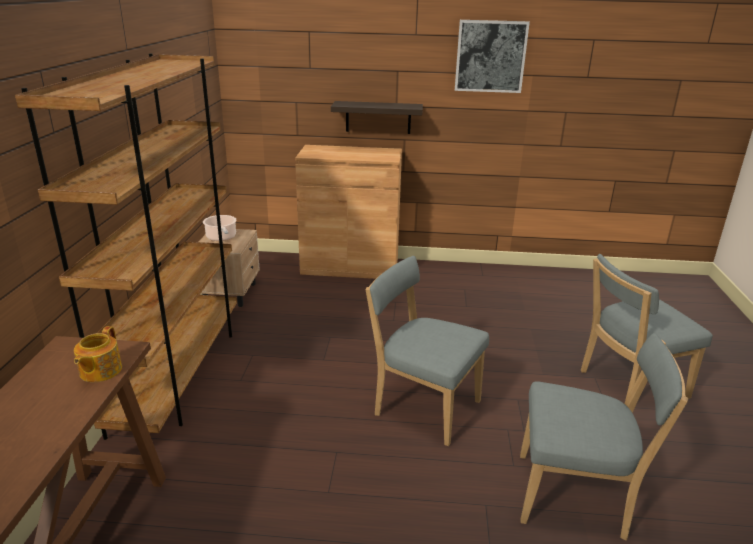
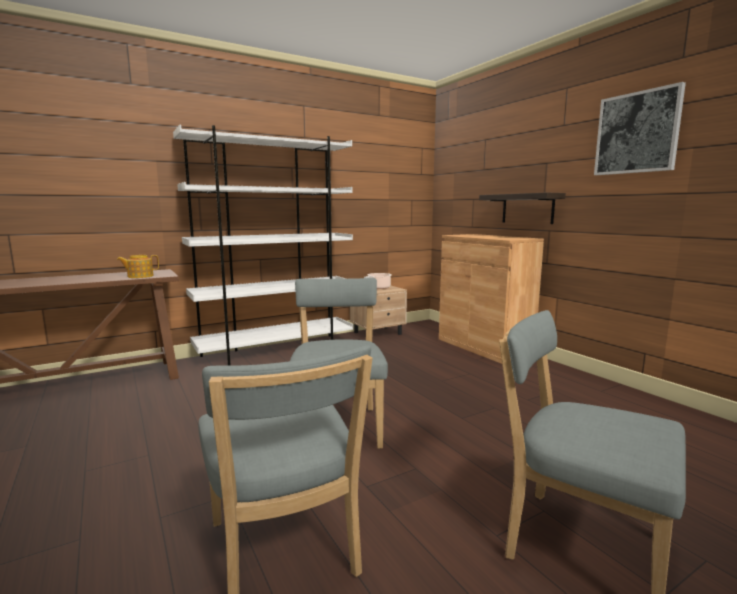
camera: 55 degrees right, 15 degrees down
brown bookcase [15,54,237,440] -> white bookcase [173,125,353,366]

